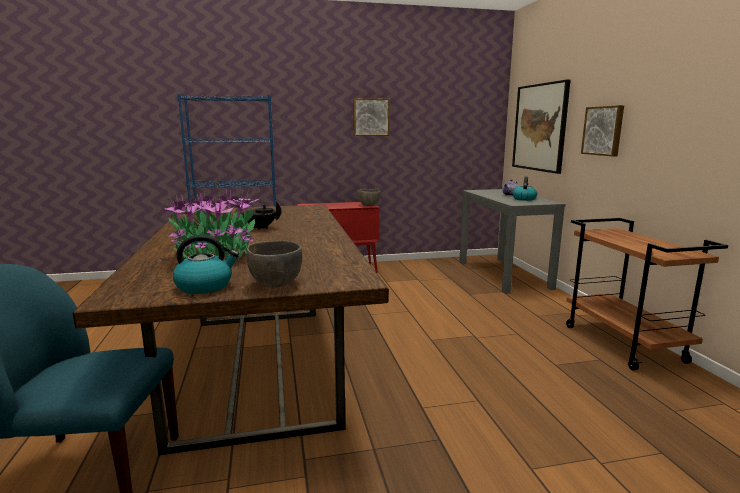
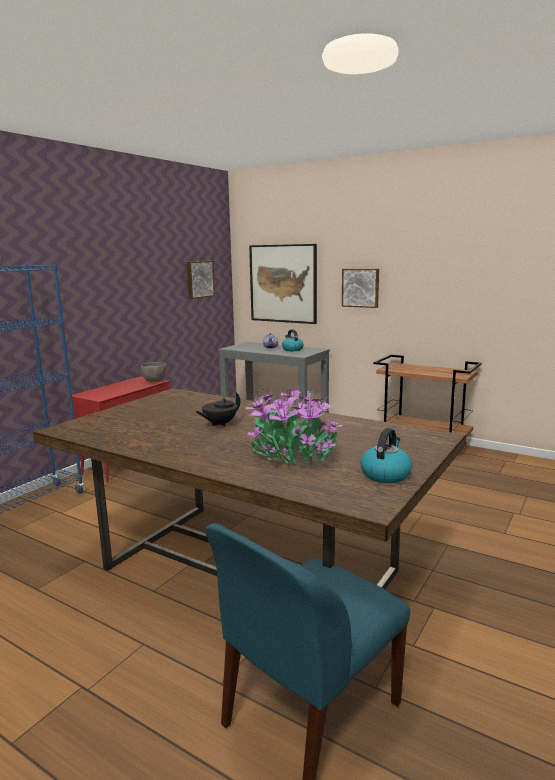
camera: 45 degrees left, 0 degrees up
grey bowl [246,240,302,288] -> none
picture [353,98,390,136] -> picture moved to [187,261,215,299]

